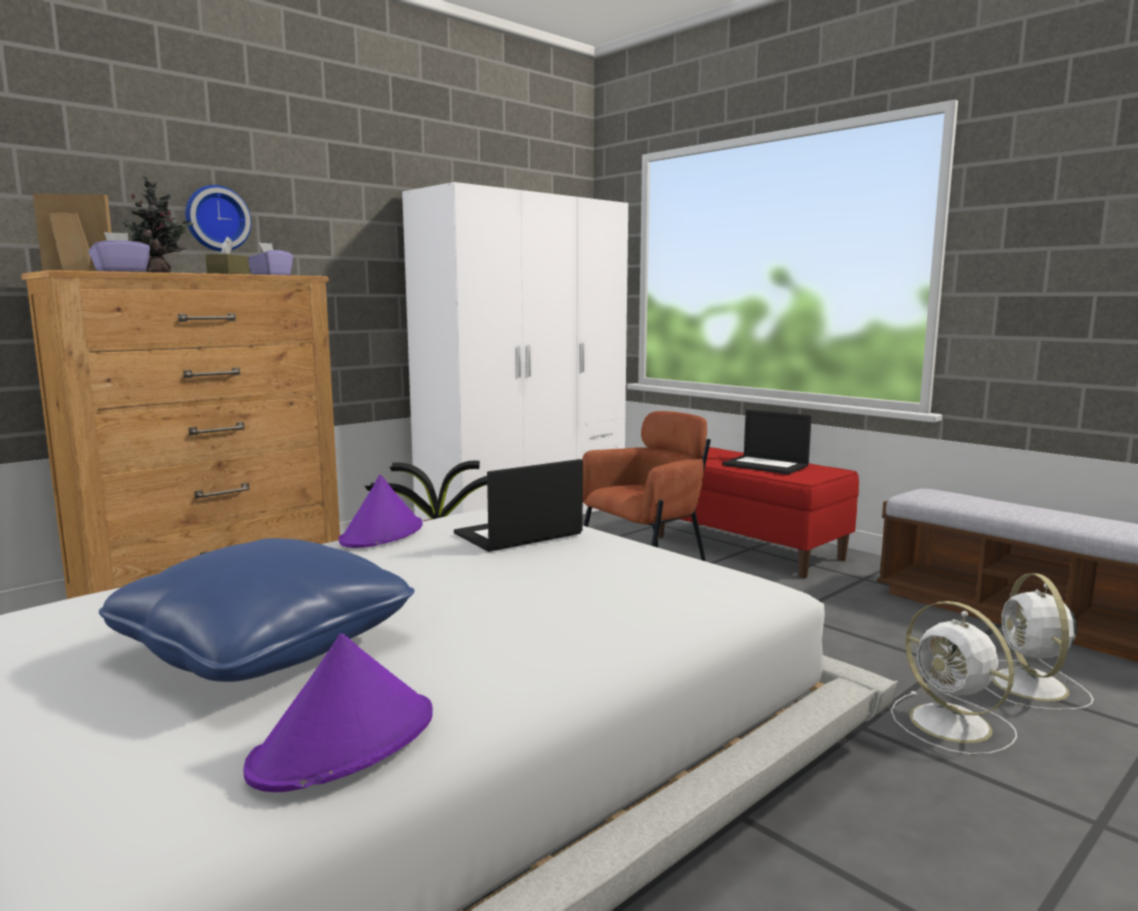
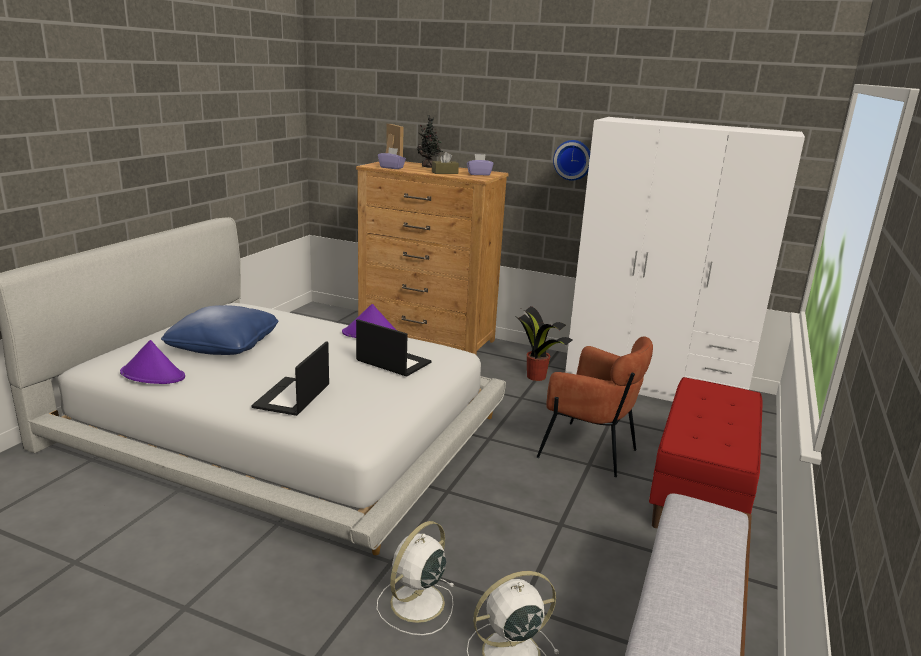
camera: 65 degrees right, 10 degrees up
wall clock [185,185,251,251] -> wall clock moved to [553,140,590,181]
laptop [722,409,812,474] -> laptop moved to [251,342,329,416]

